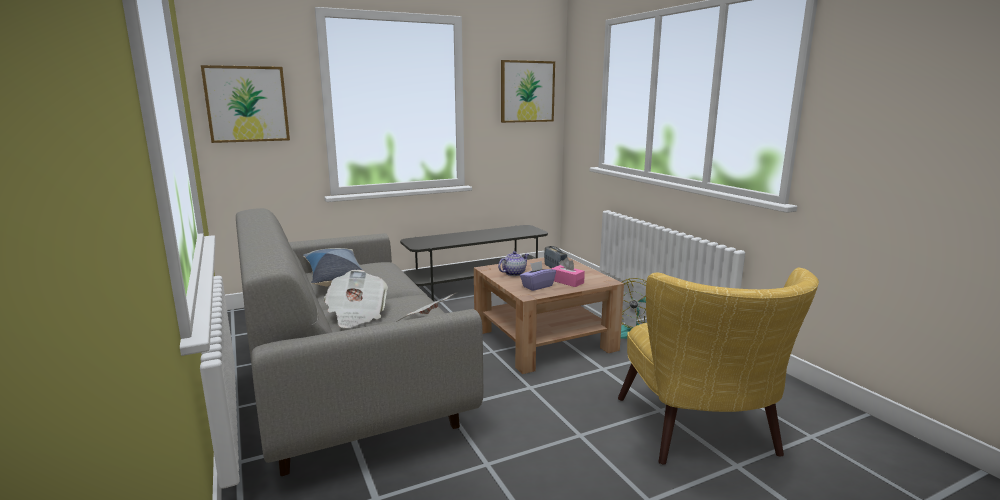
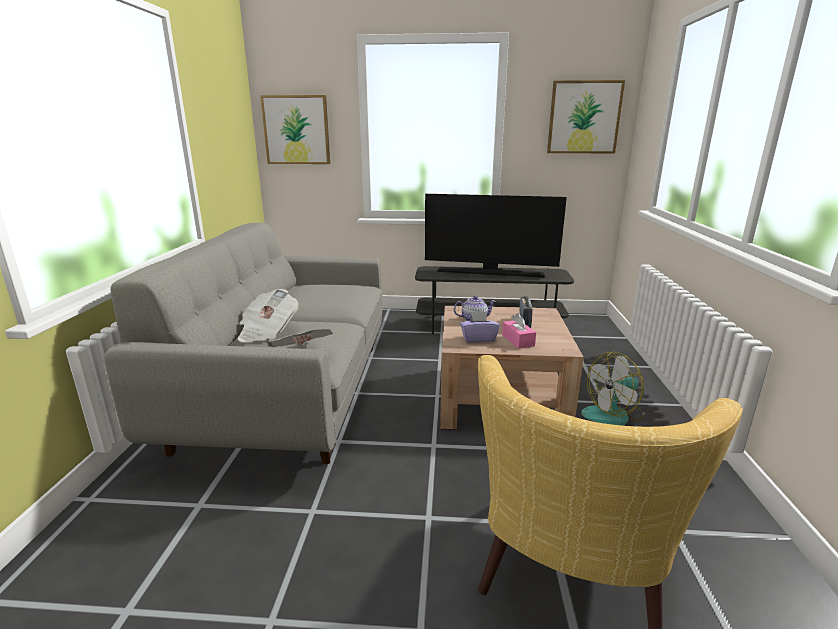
camera: 30 degrees right, 5 degrees up
pillow [303,248,364,287] -> none
none -> television [425,194,567,278]

